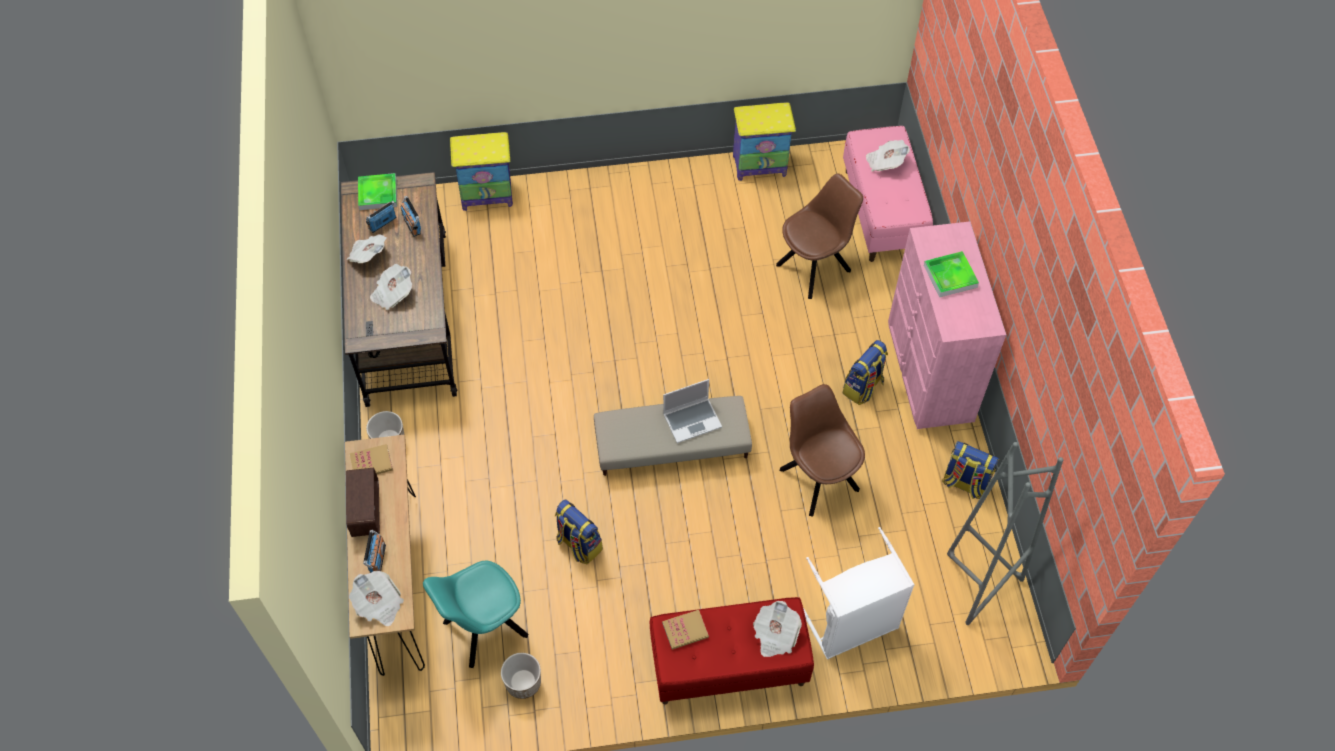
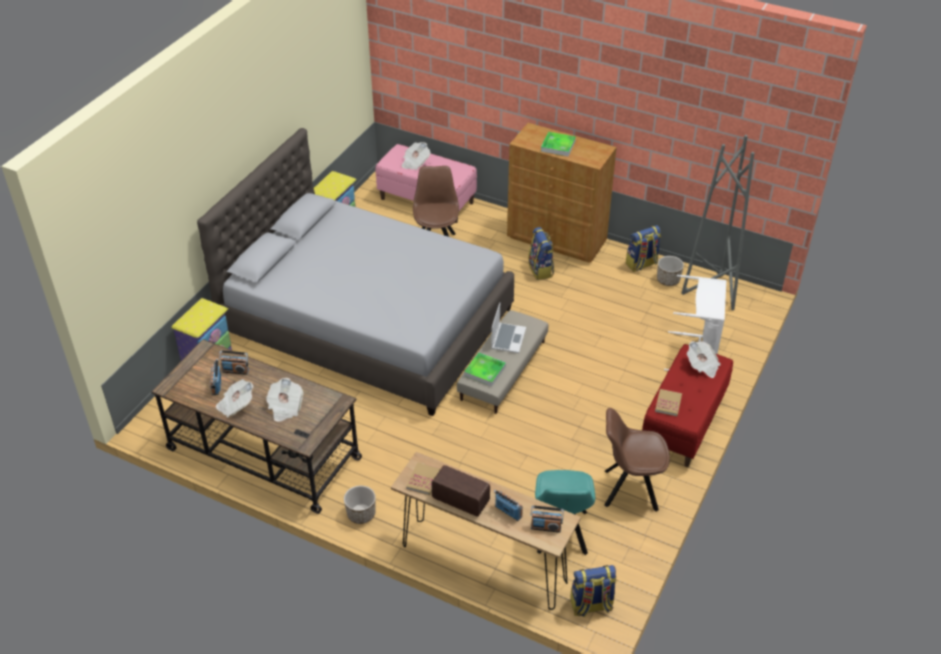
camera: 55 degrees left, 15 degrees down
newspaper [349,571,404,626] -> radio [530,505,564,533]
tray [358,173,397,210] -> tray moved to [464,353,506,386]
planter [501,653,541,699] -> planter moved to [657,256,684,286]
backpack [555,500,603,564] -> backpack moved to [570,565,617,617]
brown chair [780,384,865,517] -> brown chair moved to [605,408,670,512]
pink dresser [888,221,1006,429] -> brown dresser [507,123,617,263]
none -> grey bed [197,128,514,416]

